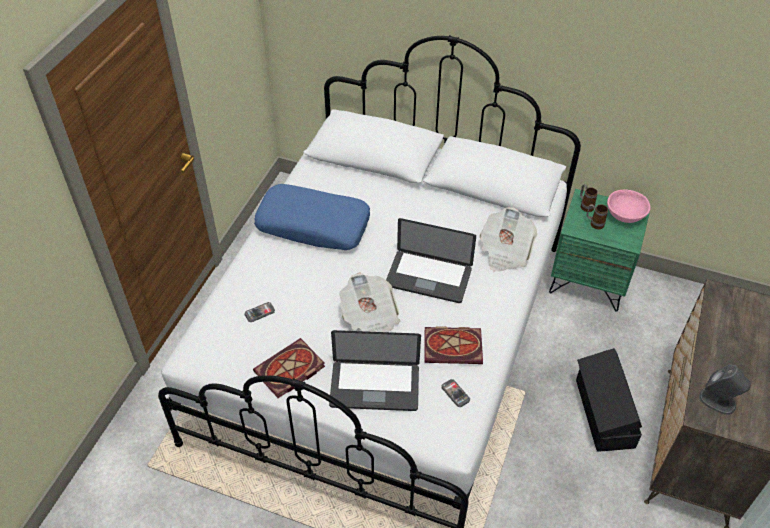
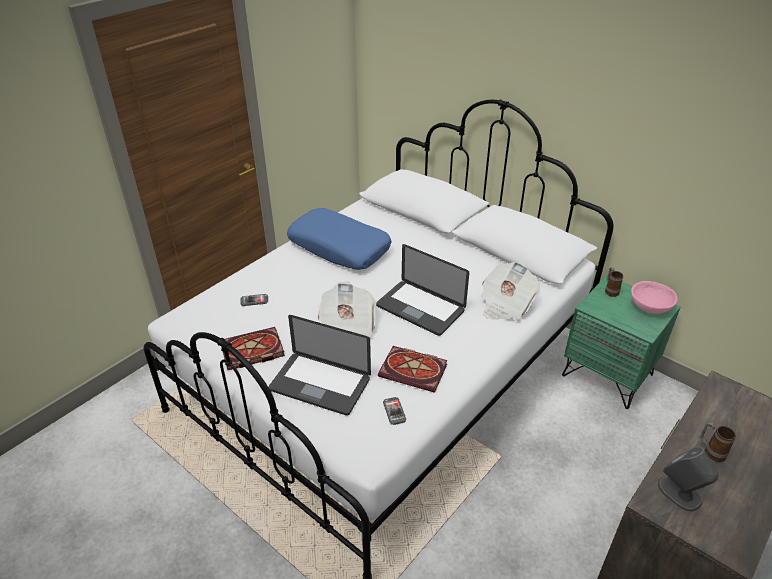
camera: 20 degrees right, 10 degrees down
black storage box [576,348,642,452] -> none
mug [587,204,608,229] -> mug moved to [700,422,736,462]

